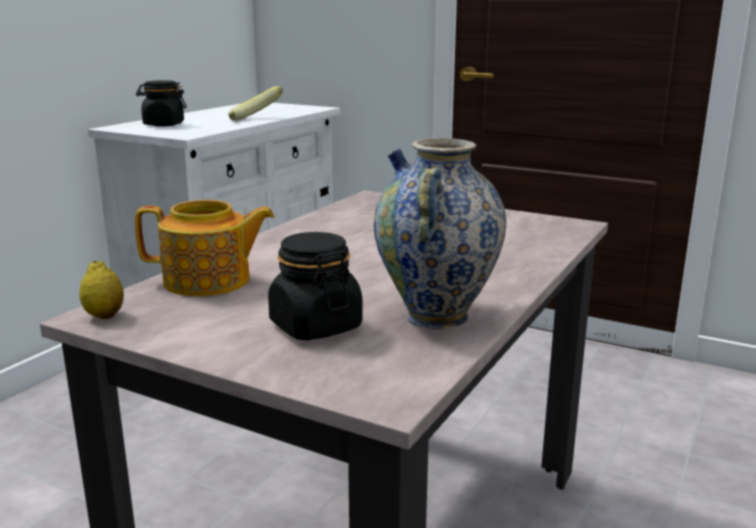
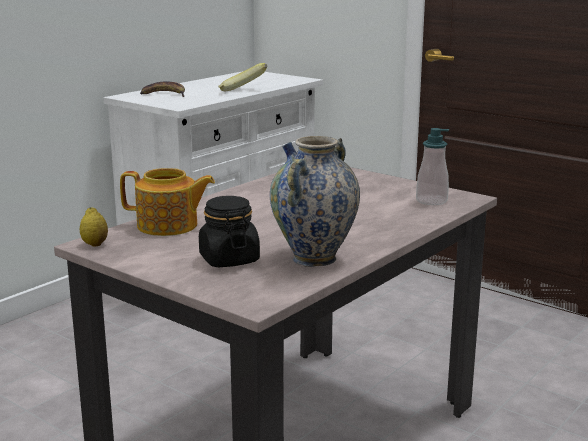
camera: 10 degrees right, 0 degrees up
black jar [136,80,187,127] -> banana [140,81,185,97]
none -> soap dispenser [416,128,449,205]

